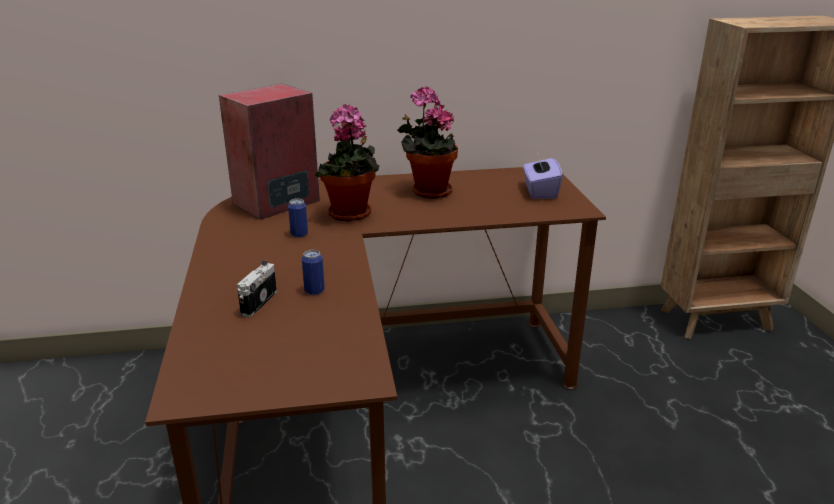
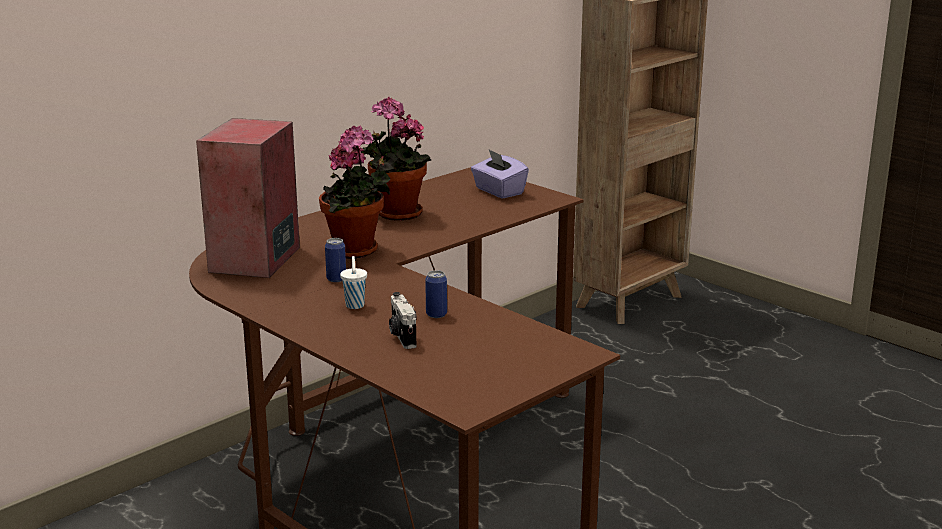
camera: 35 degrees left, 5 degrees down
none -> white cup [340,256,367,309]

